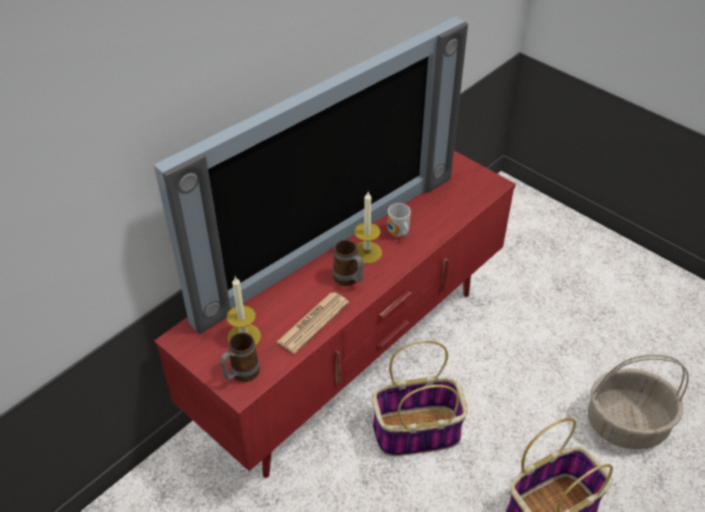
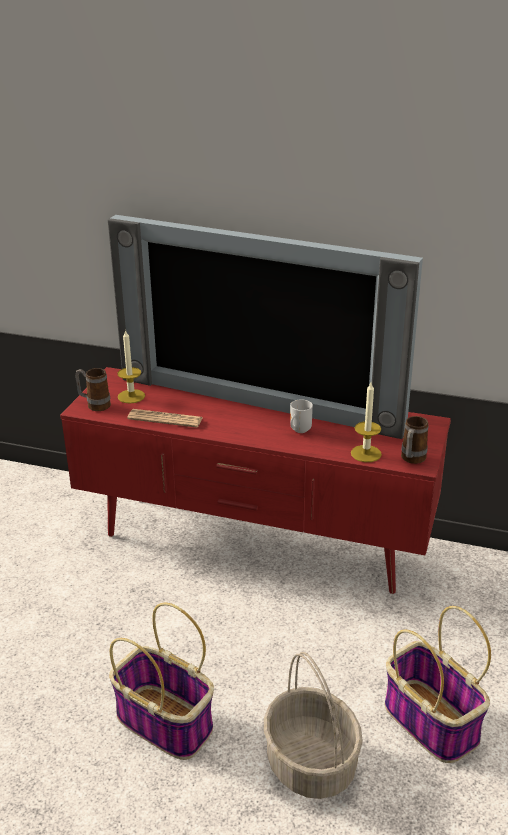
camera: 65 degrees right, 15 degrees down
mug [333,240,364,286] -> mug moved to [401,416,429,464]
candle [354,192,382,264] -> candle moved to [351,383,382,462]
basket [372,340,468,456] -> basket moved to [385,606,491,763]

